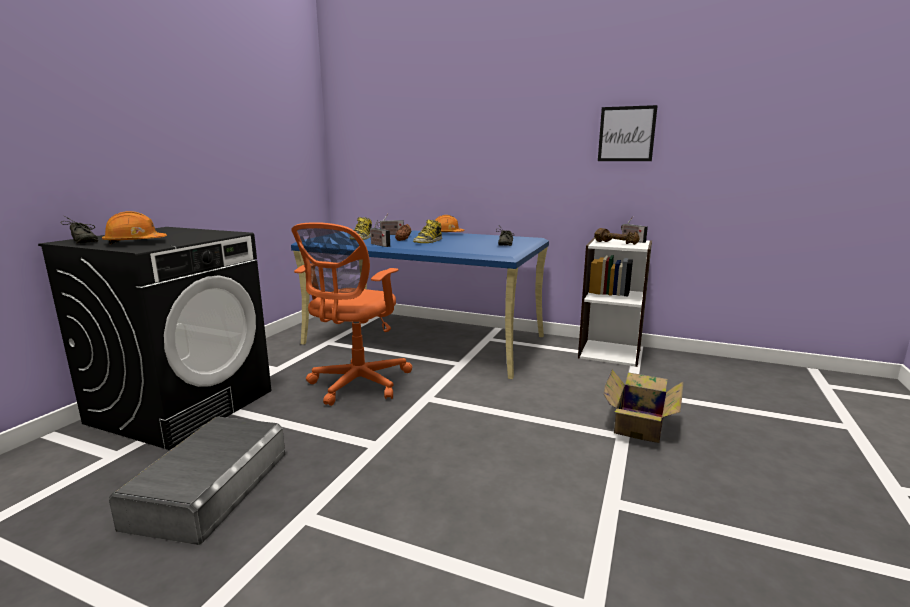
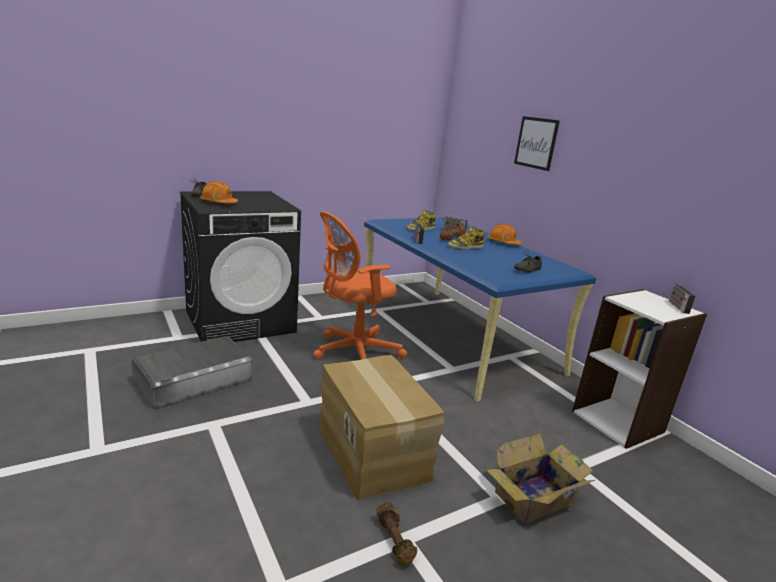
camera: 35 degrees right, 5 degrees up
brown dumbbell [594,228,640,245] -> brown dumbbell moved to [376,502,418,566]
picture [598,105,658,161] -> picture moved to [514,116,560,171]
none -> cardboard box [320,355,444,501]

